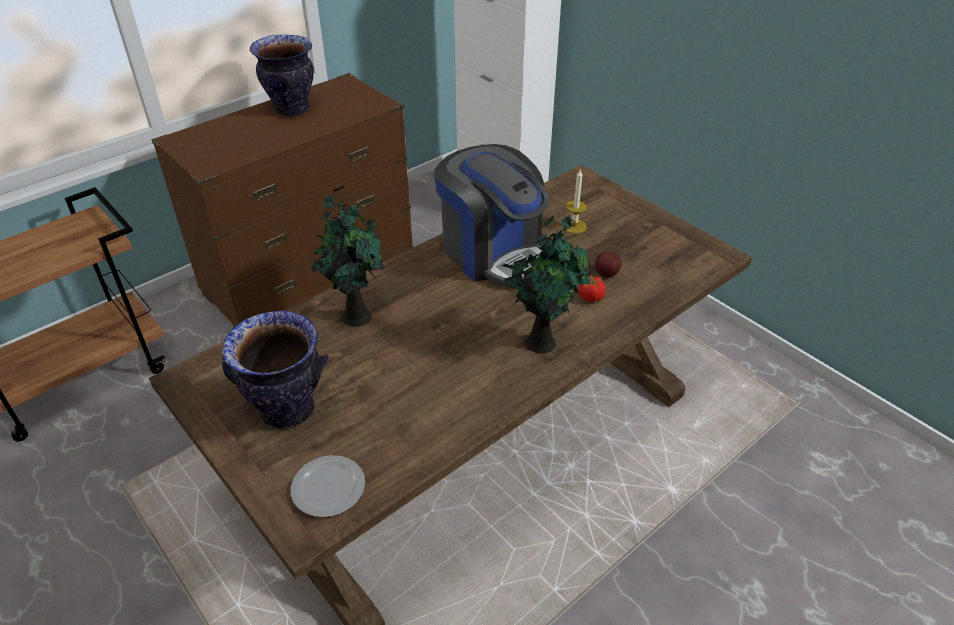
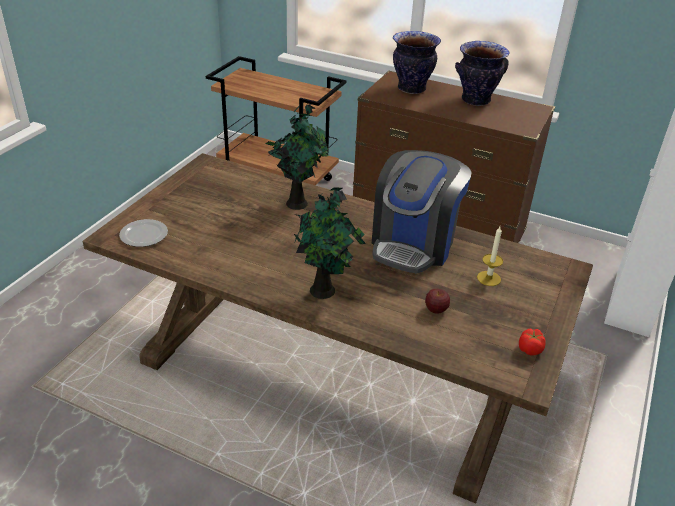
camera: 65 degrees right, 5 degrees down
vase [222,311,328,429] -> vase moved to [393,31,441,94]
tomato [579,276,605,302] -> tomato moved to [519,328,546,356]

